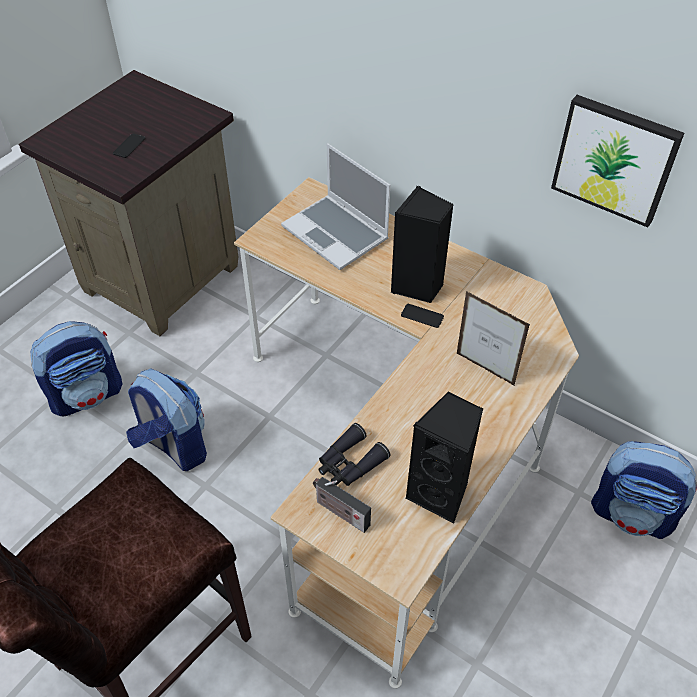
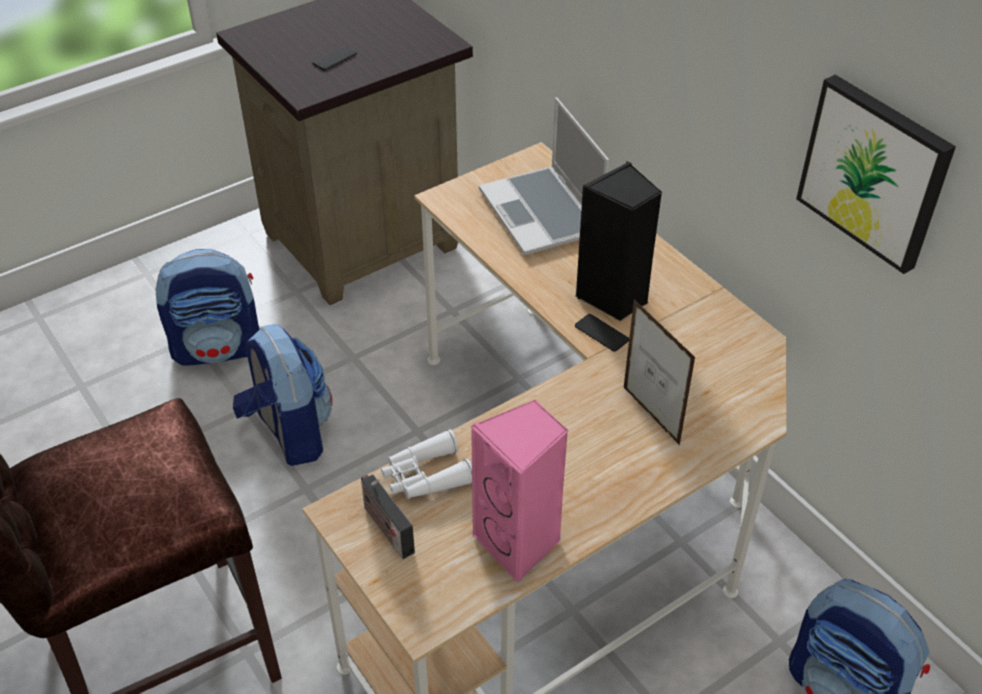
camera: 20 degrees right, 5 degrees down
black binoculars [318,423,390,486] -> white binoculars [381,430,472,499]
black speaker [406,392,483,524] -> pink speaker [471,400,568,582]

